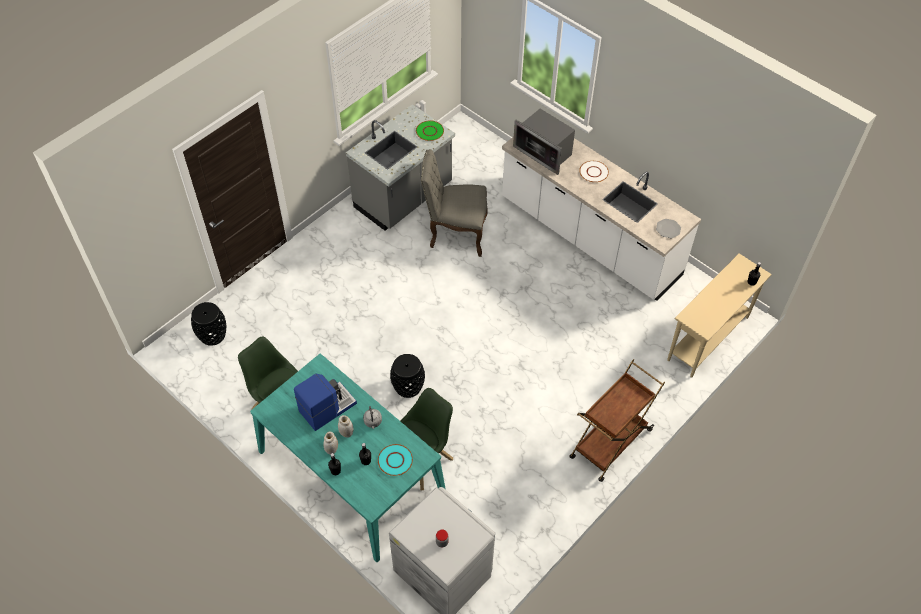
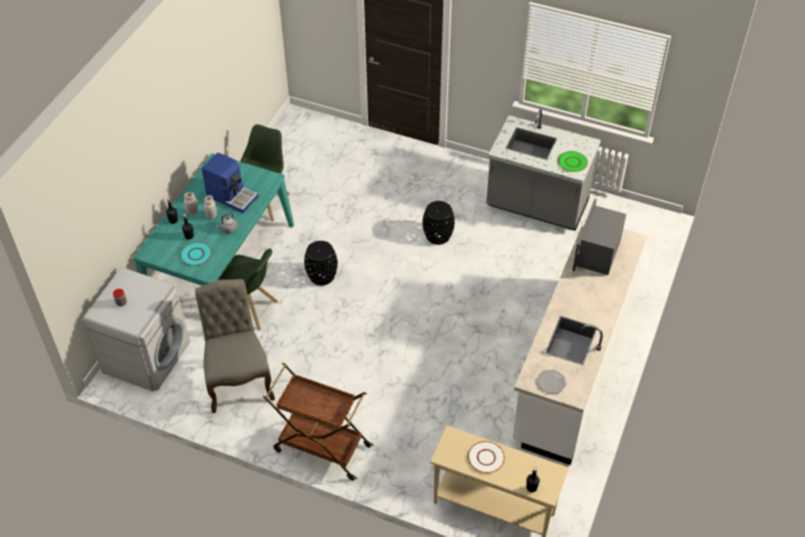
camera: 70 degrees right, 5 degrees down
black stool [191,302,226,346] -> black stool moved to [423,201,455,245]
grey chair [421,149,488,257] -> grey chair moved to [195,279,275,413]
white plate [579,161,609,182] -> white plate moved to [468,441,505,473]

